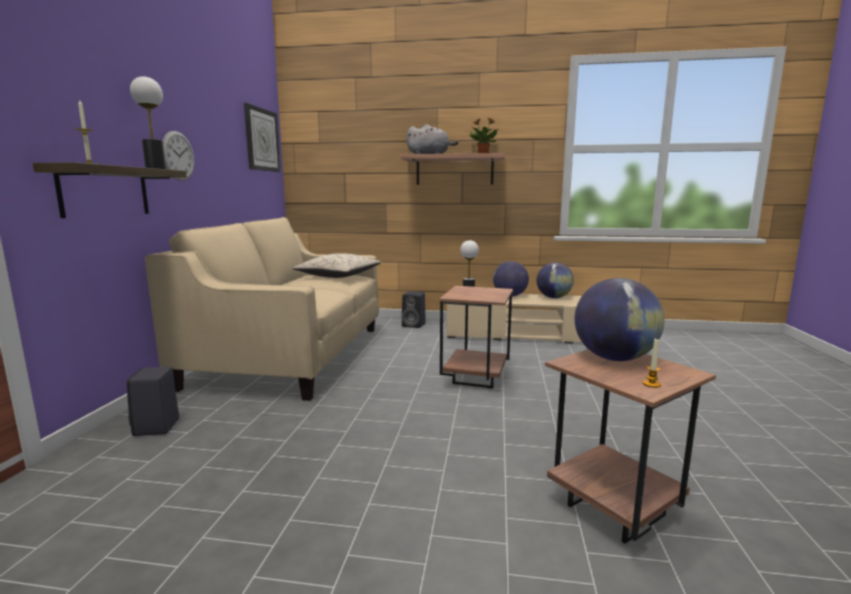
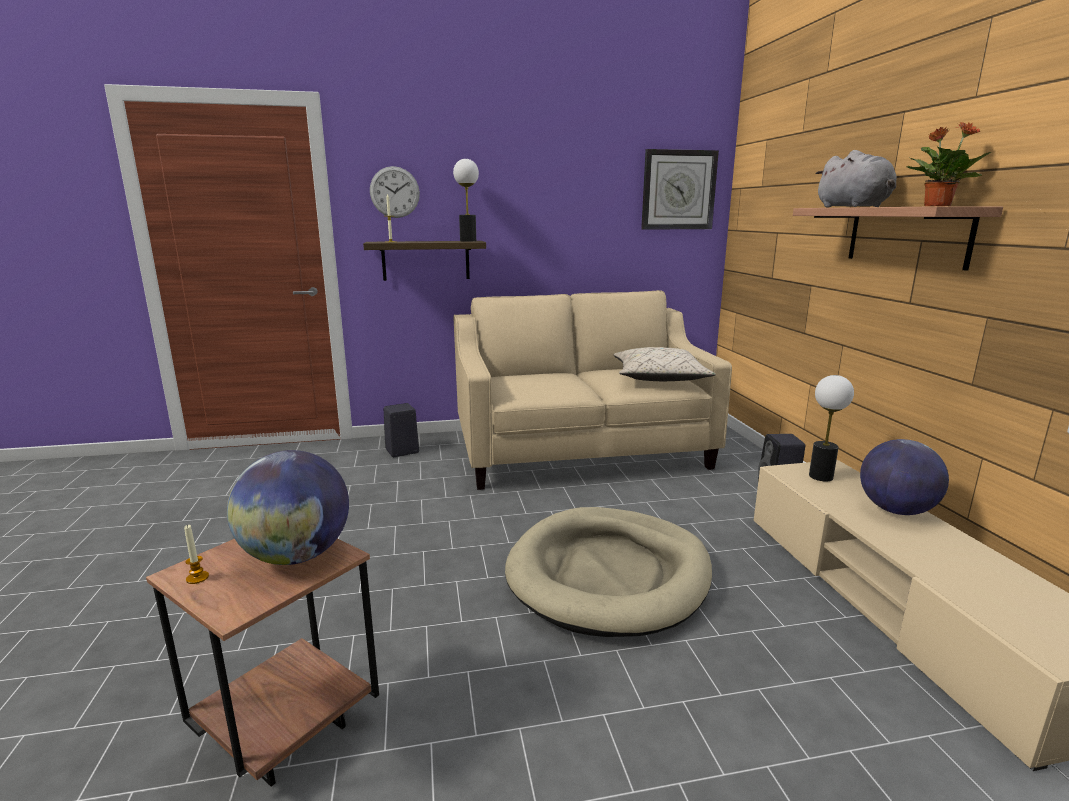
camera: 70 degrees right, 5 degrees up
wall clock [163,131,194,181] -> wall clock moved to [370,166,420,218]
brown side table [439,286,513,389] -> beige dog bed [505,507,712,637]
globe [536,262,574,298] -> none

